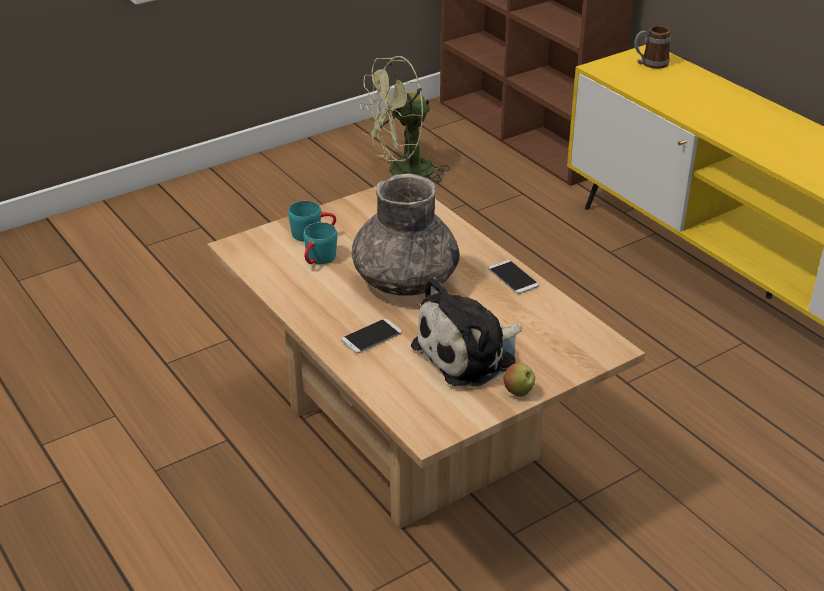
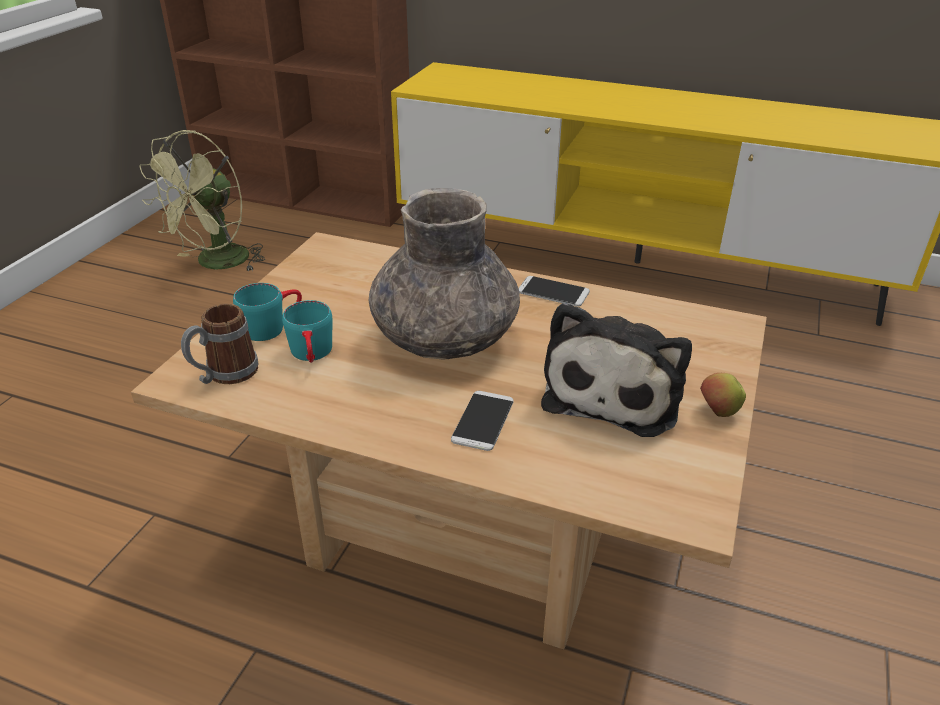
camera: 35 degrees left, 0 degrees up
mug [634,26,671,69] -> mug moved to [181,304,258,384]

